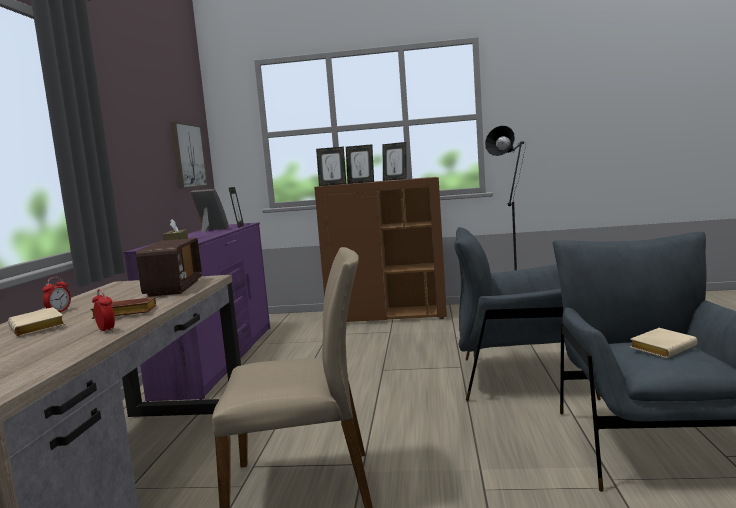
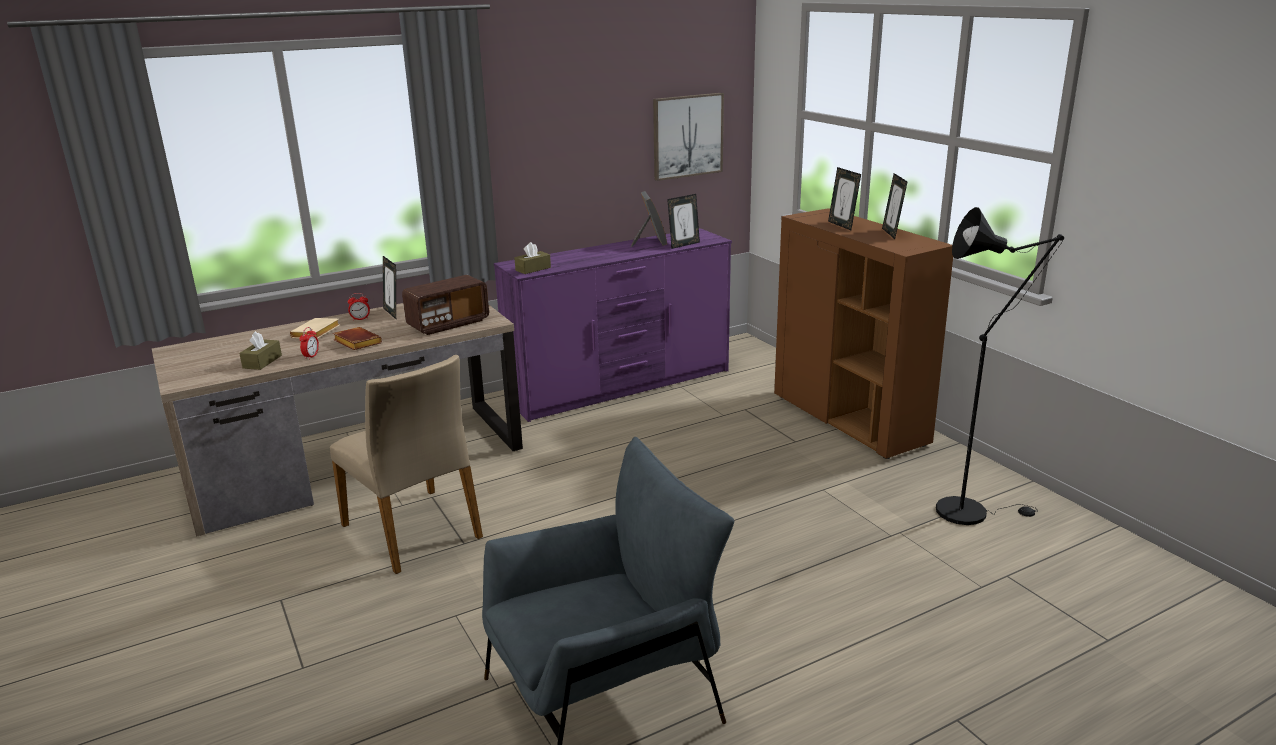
camera: 55 degrees right, 15 degrees up
picture frame [316,147,346,186] -> picture frame moved to [383,256,396,319]
grey armchair [455,227,601,401] -> none
beige book [630,328,698,358] -> none
none -> brown tissue box [239,331,282,370]

